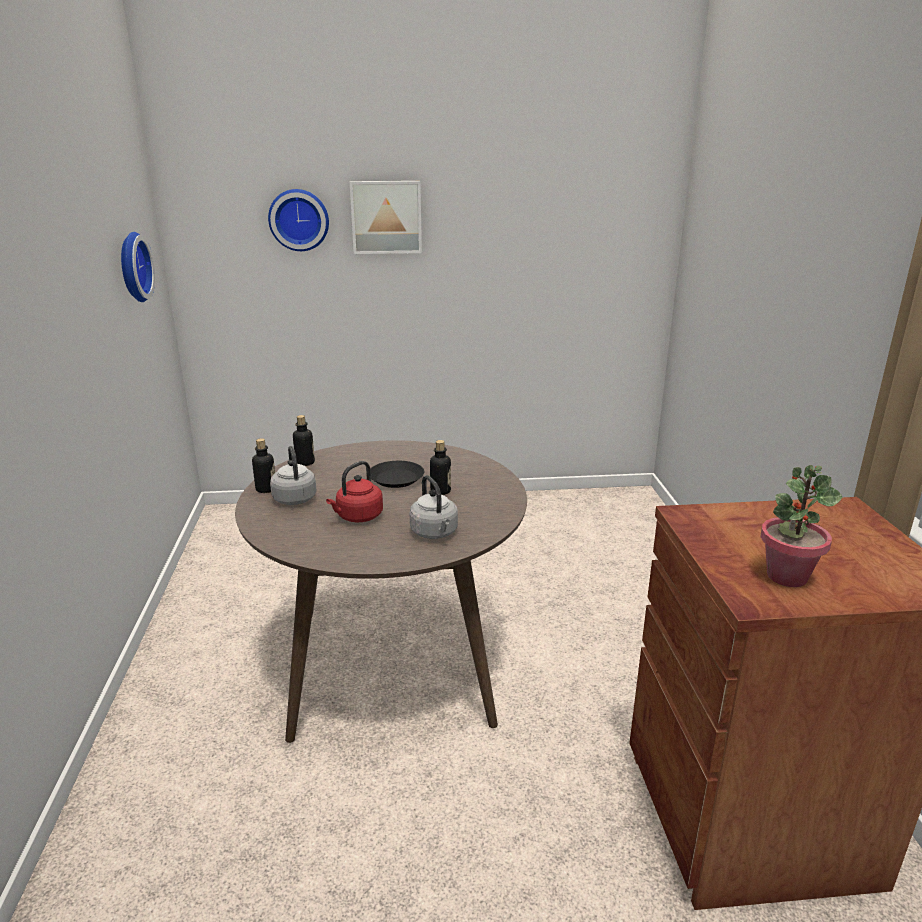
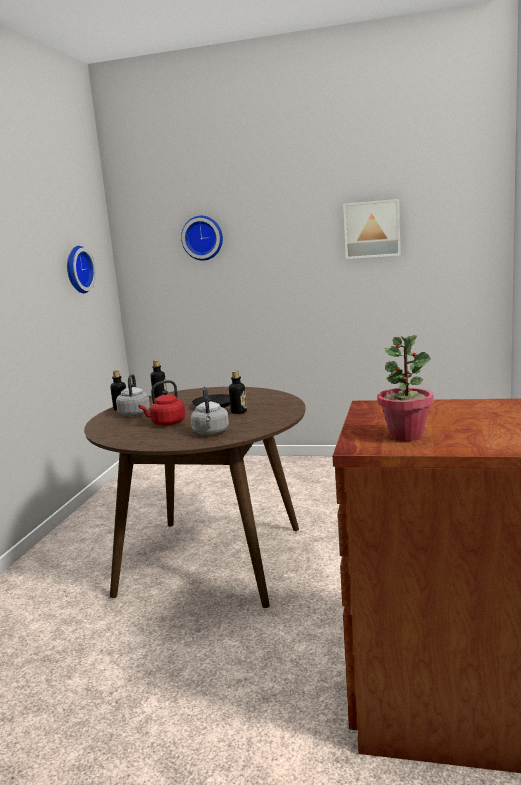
camera: 20 degrees right, 10 degrees down
picture [350,181,422,254] -> picture moved to [343,199,401,259]

